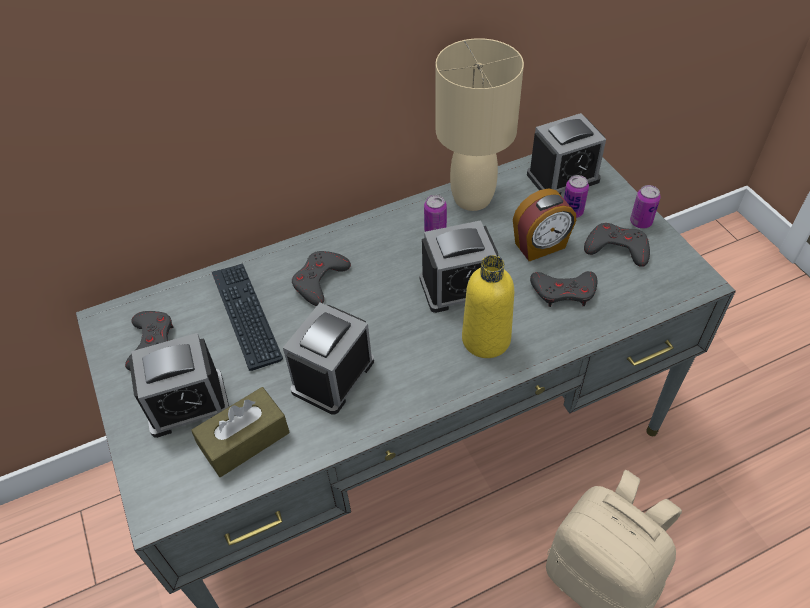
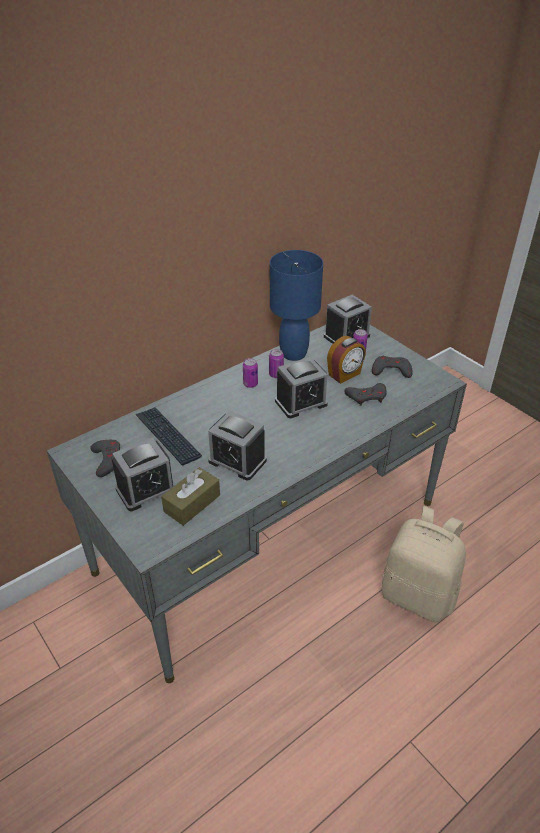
camera: 15 degrees left, 10 degrees down
alarm clock [283,303,374,415] -> alarm clock turned 75 degrees counterclockwise [208,411,267,481]
grey game controller [292,251,351,306] -> none
beige table lamp [436,38,524,211] -> blue table lamp [270,250,323,361]
yellow bottle [462,255,514,358] -> none
can [630,185,661,229] -> can moved to [243,358,258,388]

